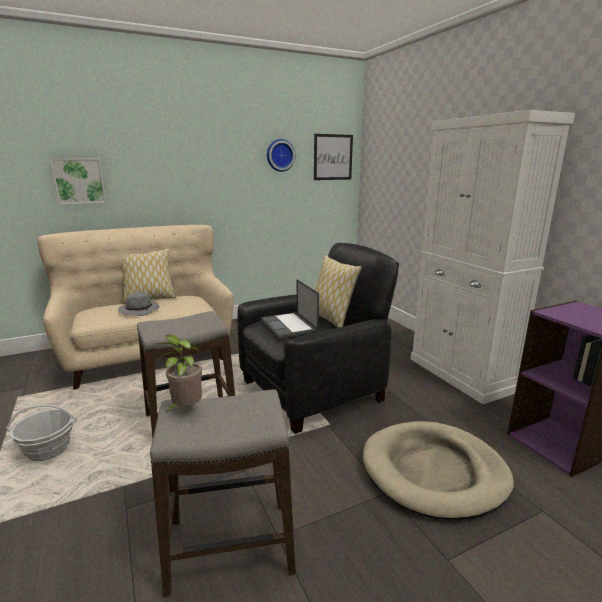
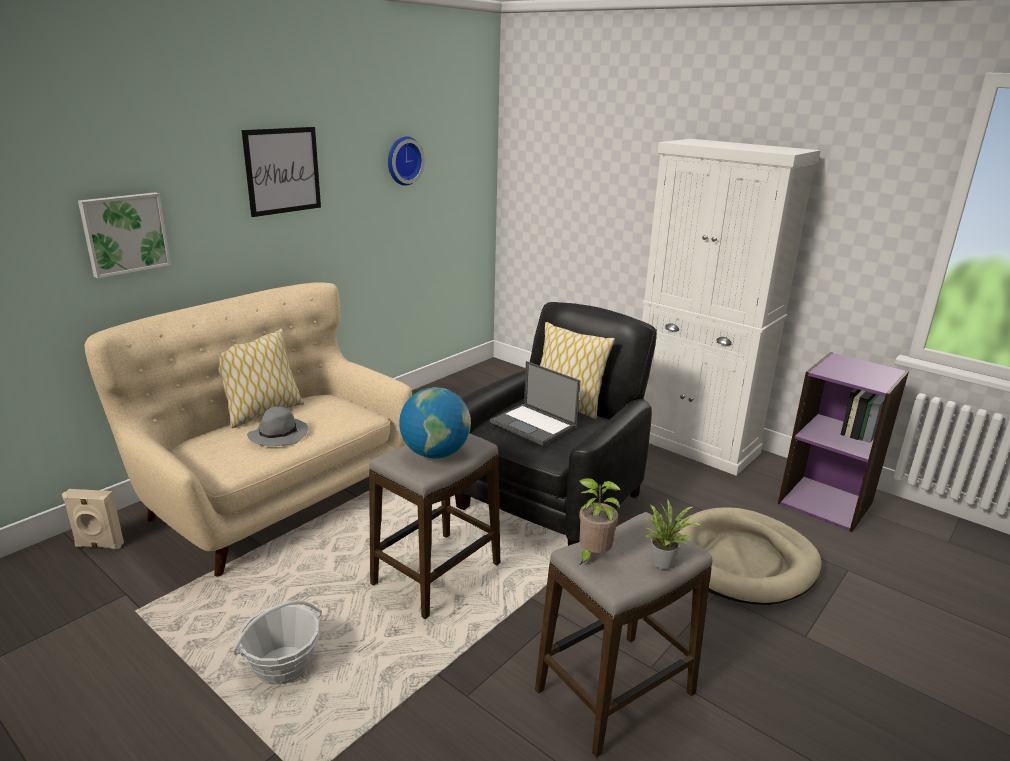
camera: 25 degrees left, 5 degrees up
picture [314,134,353,180] -> picture moved to [242,127,321,217]
none -> beige speaker [62,489,124,549]
none -> globe [399,387,471,459]
none -> potted plant [644,499,701,569]

